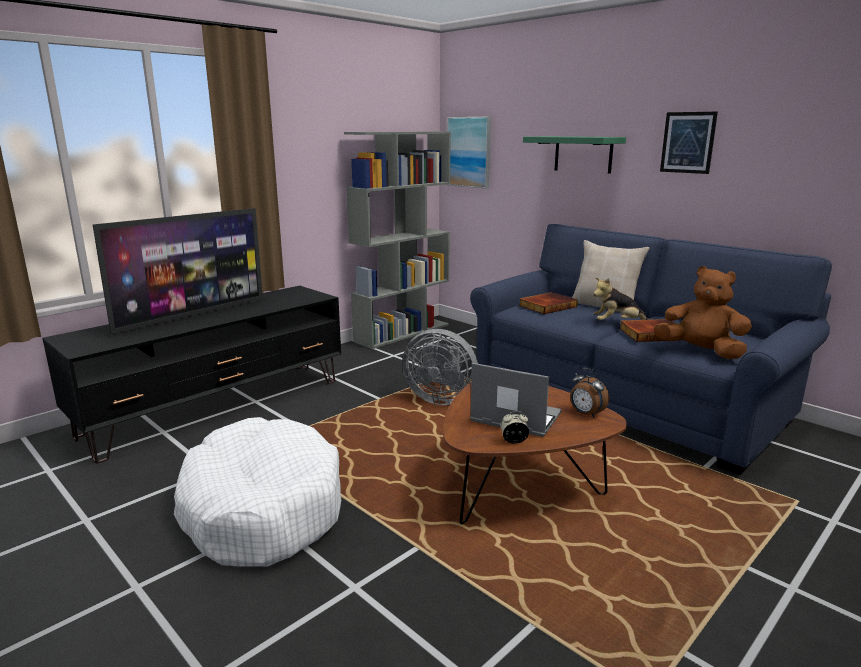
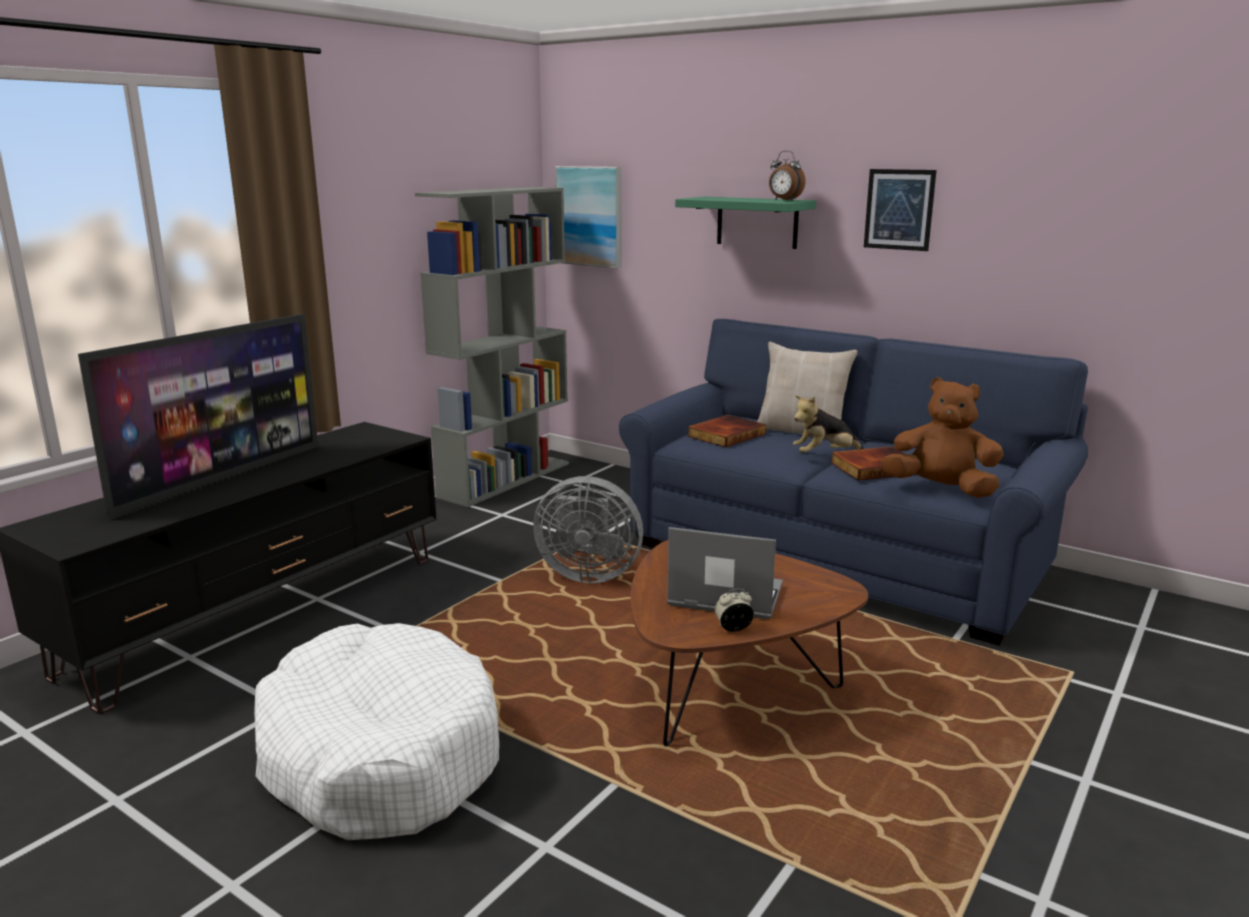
camera: 10 degrees left, 0 degrees up
alarm clock [570,368,609,418] -> alarm clock moved to [769,151,806,201]

